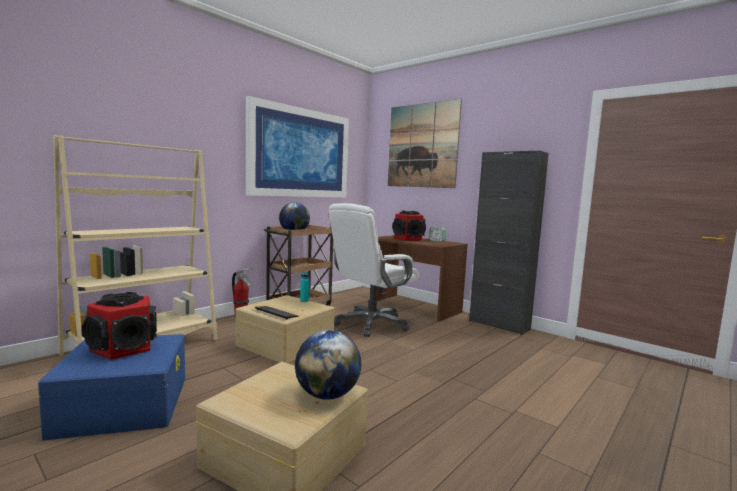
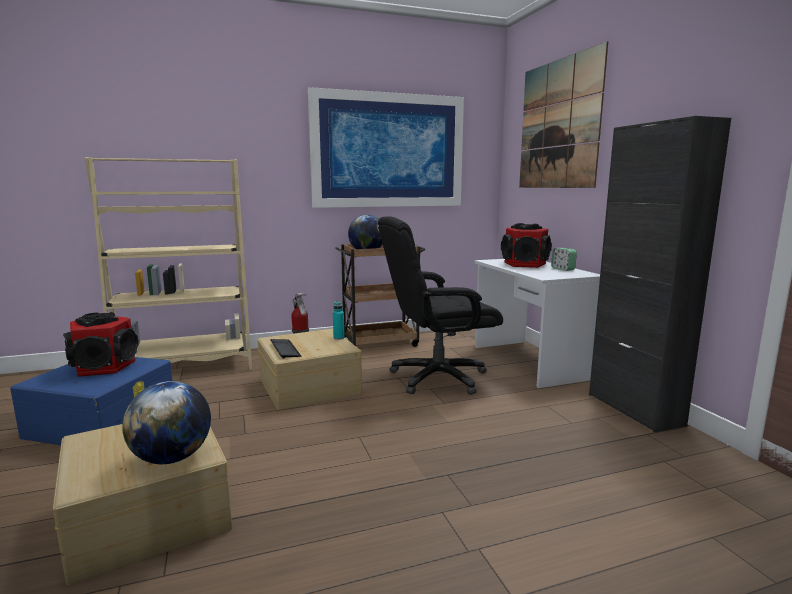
camera: 30 degrees right, 5 degrees up
white office chair [329,203,419,337] -> black office chair [378,216,503,395]
brown desk [370,235,468,321] -> white desk [475,259,600,388]

